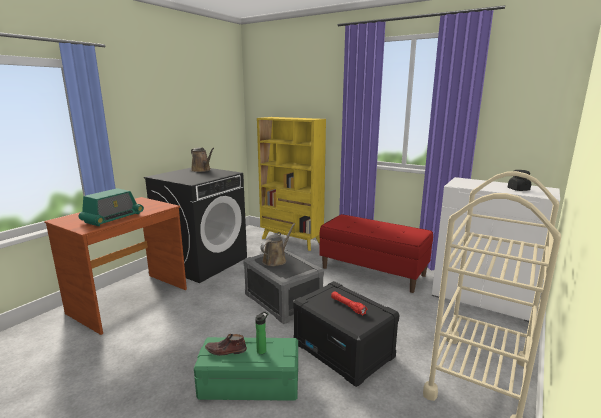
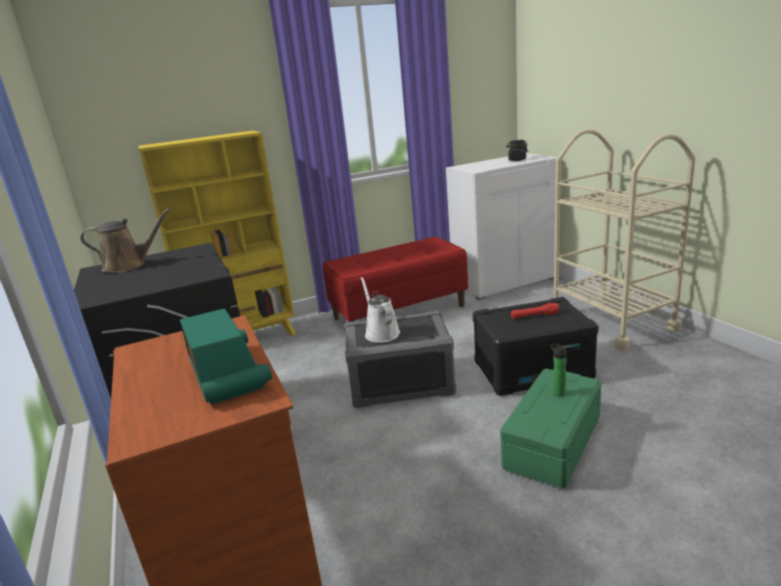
camera: 55 degrees left, 5 degrees up
brown shoe [205,334,247,356] -> none
brown watering can [261,223,295,266] -> white watering can [361,277,400,342]

